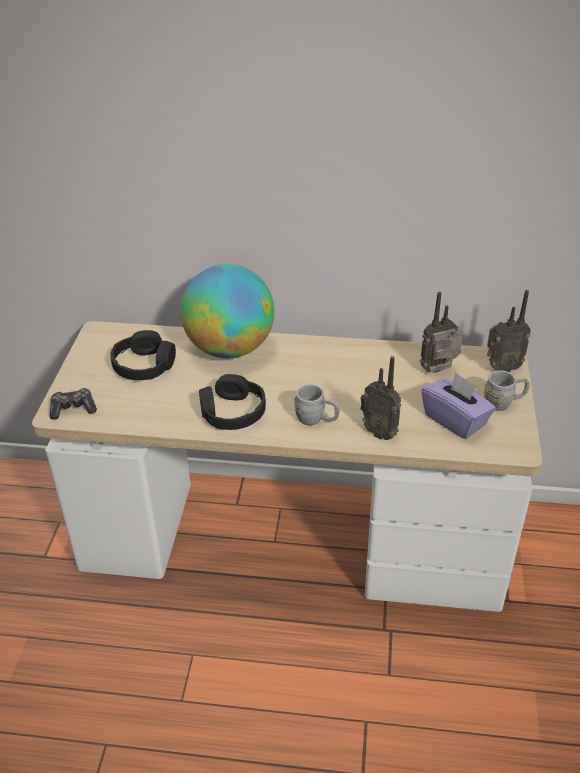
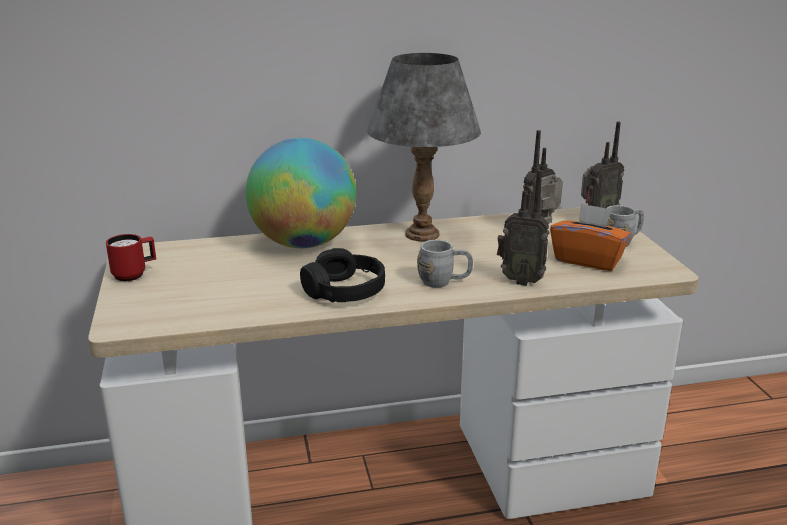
camera: 20 degrees left, 15 degrees down
game controller [50,388,97,419] -> none
black headphones [110,330,176,380] -> none
purple tissue box [422,372,496,439] -> orange tissue box [550,203,631,271]
none -> red mug [106,234,156,281]
none -> grey table lamp [367,53,481,241]

